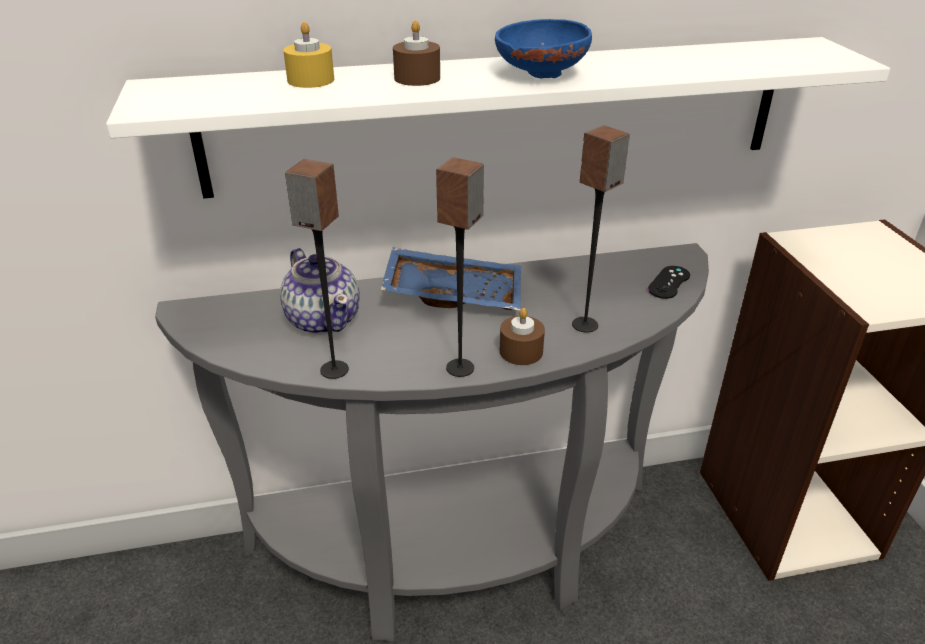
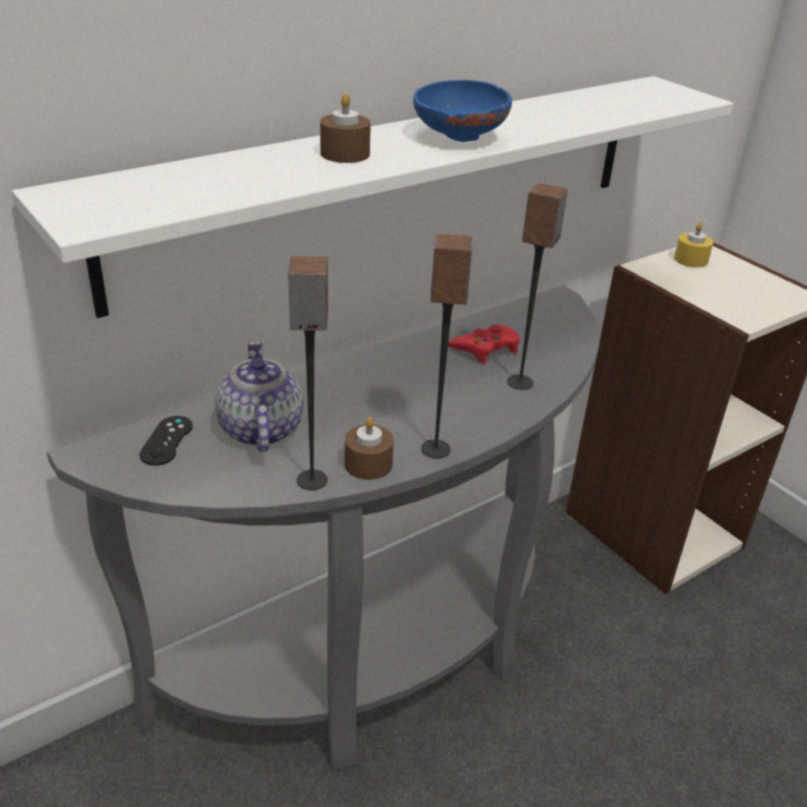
camera: 25 degrees left, 0 degrees up
teapot [280,248,360,335] -> teapot turned 135 degrees counterclockwise [215,340,303,452]
yellow candle [283,22,334,88] -> yellow candle moved to [674,222,713,268]
blue tray [381,248,521,310] -> none
brown candle [500,308,545,365] -> brown candle moved to [344,417,394,480]
black game controller [648,266,690,299] -> black game controller moved to [139,416,193,466]
none -> red game controller [448,325,520,364]

